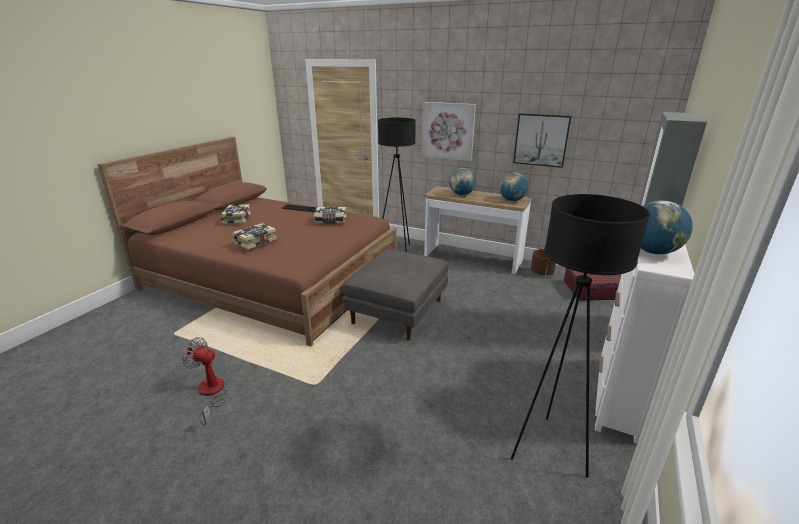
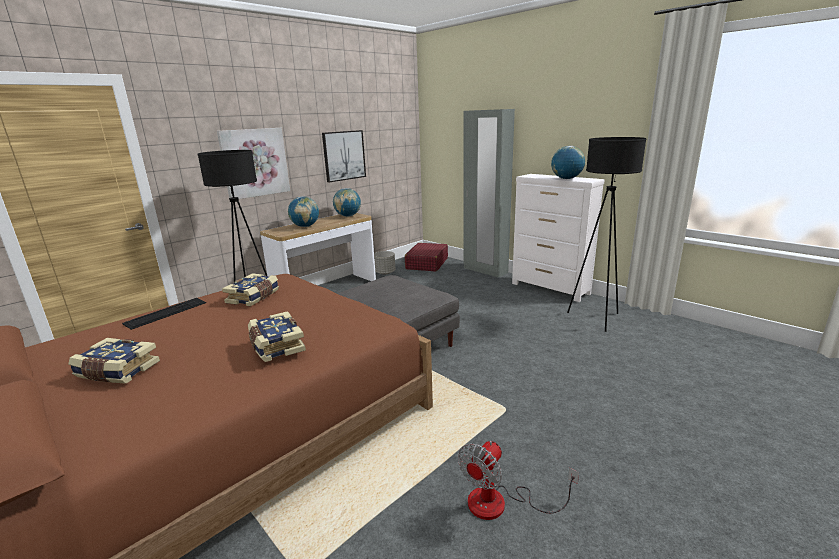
camera: 70 degrees left, 5 degrees down
brown planter [531,249,556,276] -> grey planter [374,251,395,275]

